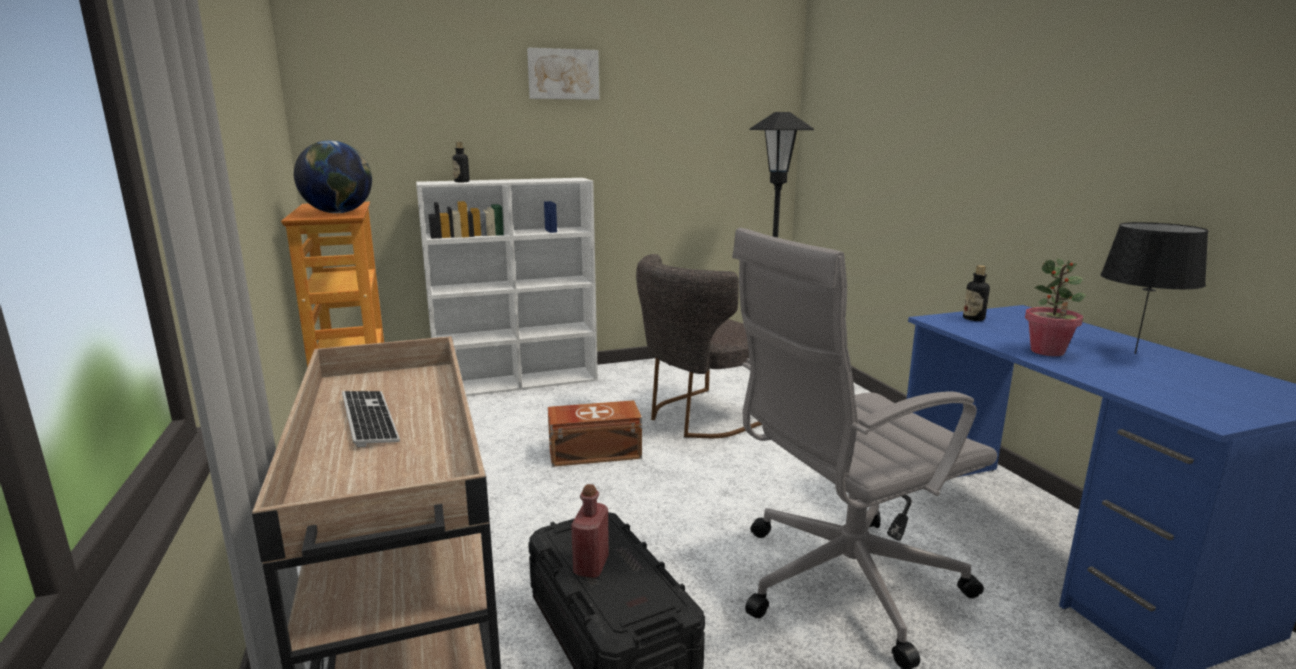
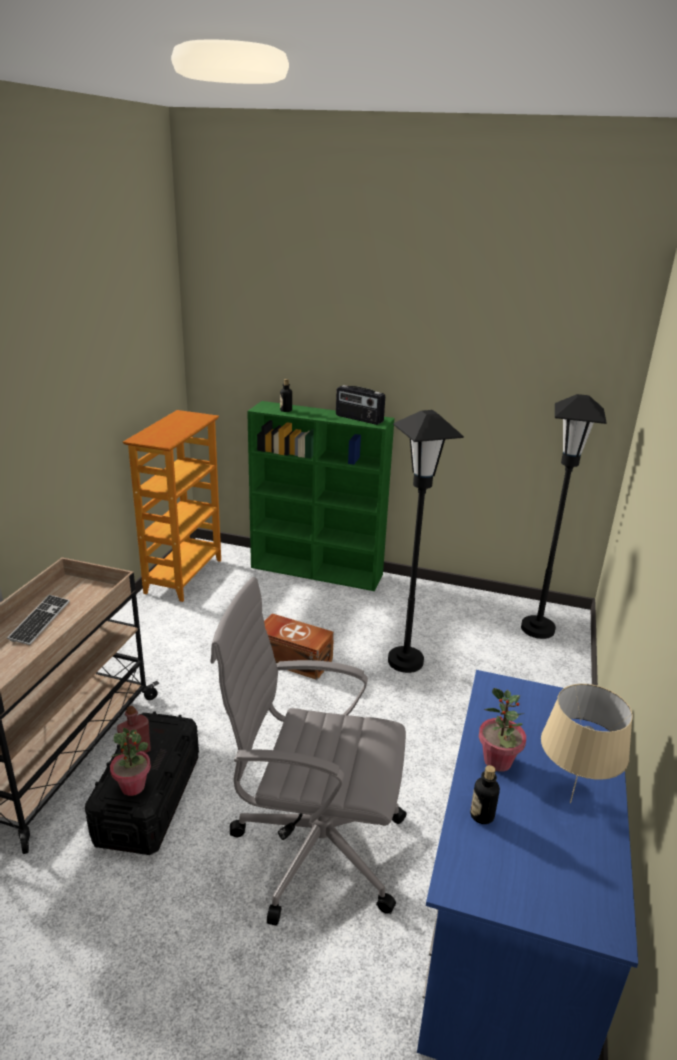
camera: 35 degrees right, 10 degrees up
globe [294,141,372,213] -> none
white bookcase [416,178,598,396] -> green bookcase [247,401,394,591]
picture [527,48,599,100] -> none
grey chair [636,254,762,438] -> black floor lamp [388,410,464,673]
bottle [963,265,990,321] -> bottle moved to [470,765,500,824]
black table lamp [1101,222,1209,354] -> beige table lamp [541,684,633,803]
none -> potted plant [110,728,151,796]
none -> radio [336,385,385,425]

